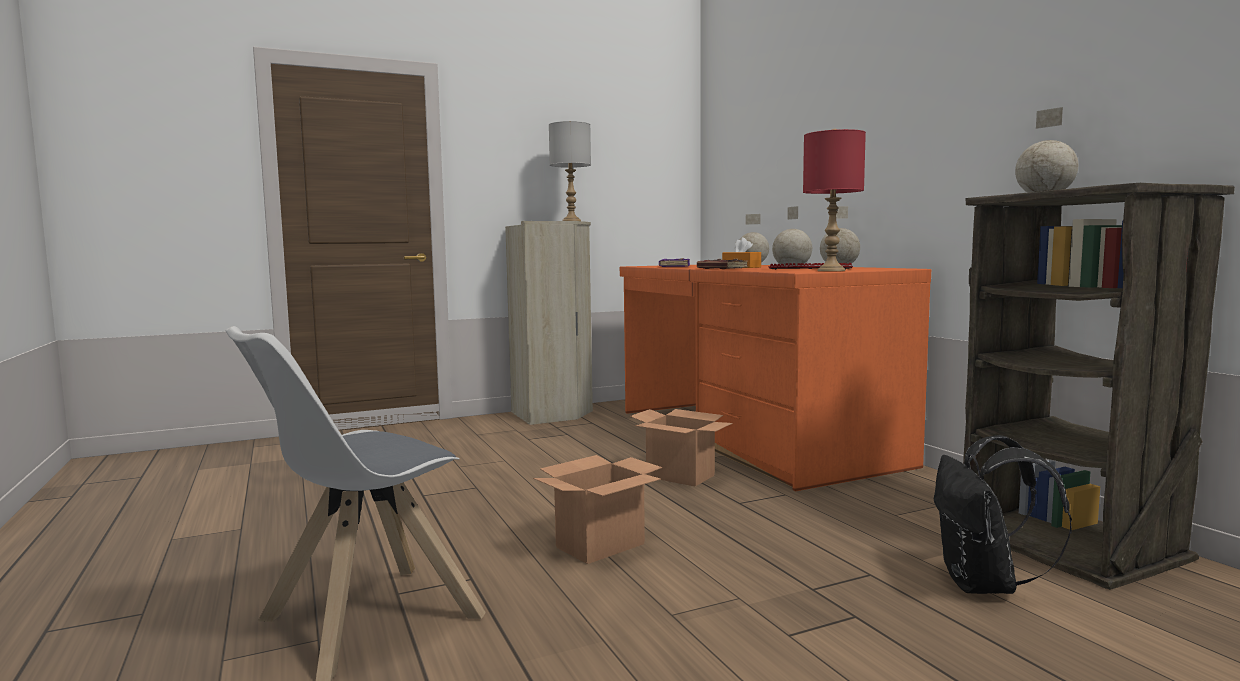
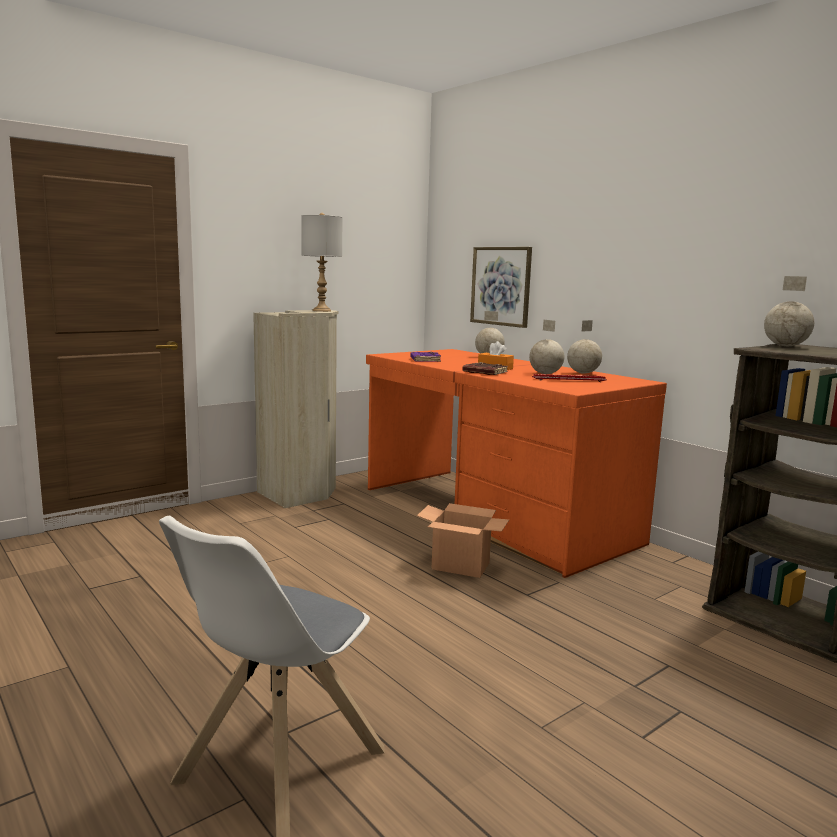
camera: 15 degrees left, 5 degrees up
cardboard box [533,455,662,564] -> none
red table lamp [803,129,866,271] -> none
black backpack [934,435,1072,594] -> none
none -> picture [470,247,532,328]

